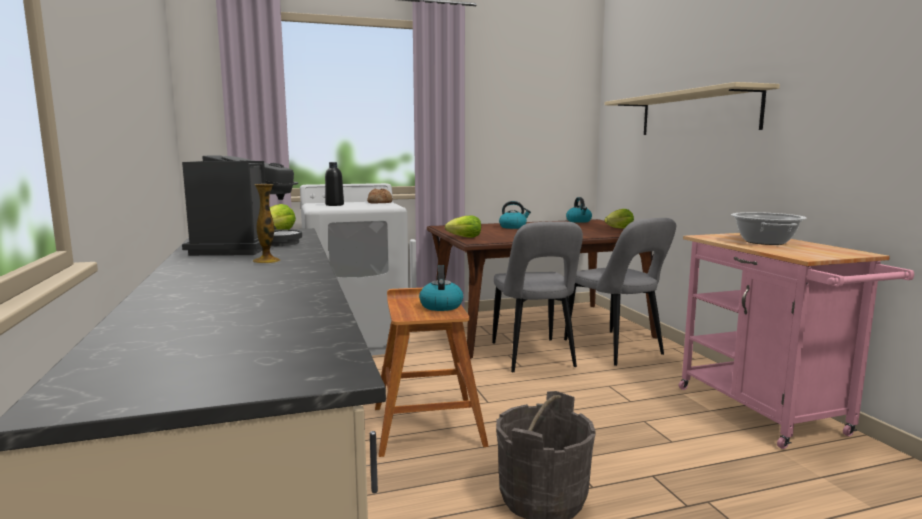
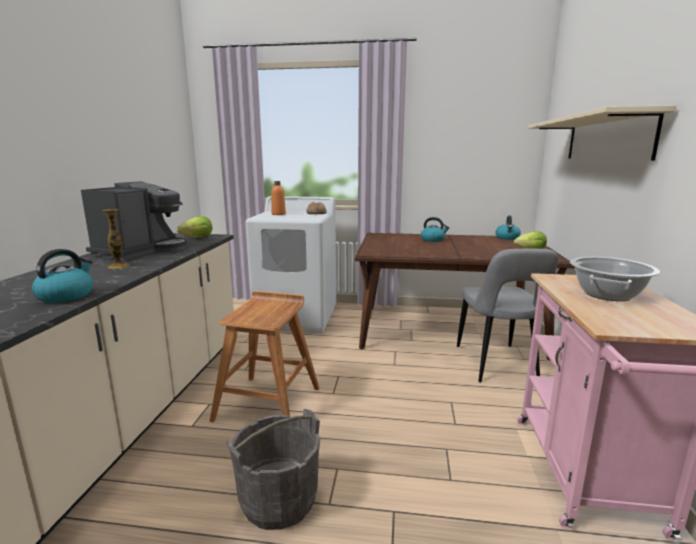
camera: 25 degrees right, 5 degrees up
black bottle [325,162,344,206] -> orange bottle [271,181,286,215]
kettle [419,265,463,311] -> kettle moved to [32,249,93,303]
lettuce [445,215,481,238] -> none
grey chair [492,221,583,372] -> none

